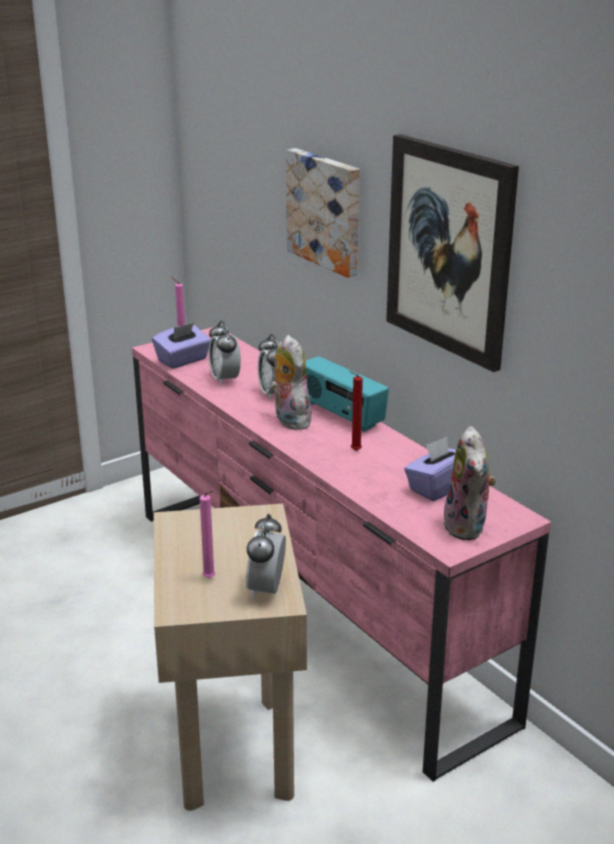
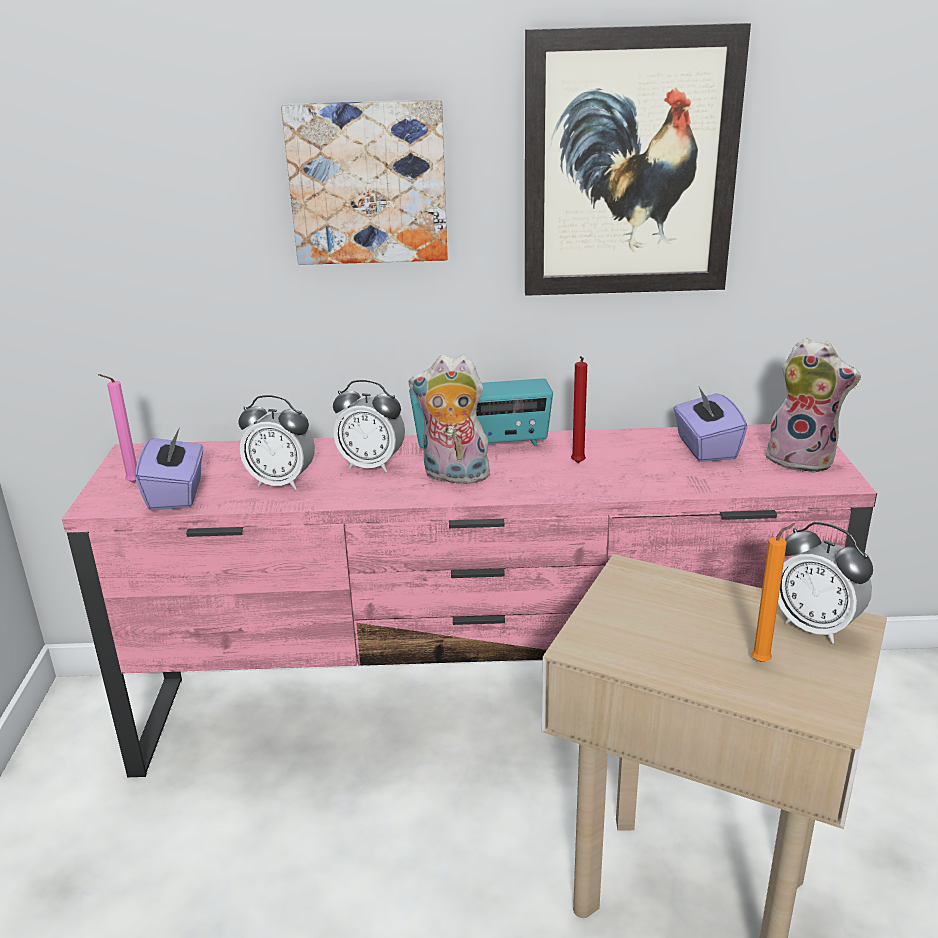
camera: 55 degrees left, 0 degrees up
pink candle [200,491,215,578] -> orange candle [751,523,795,662]

